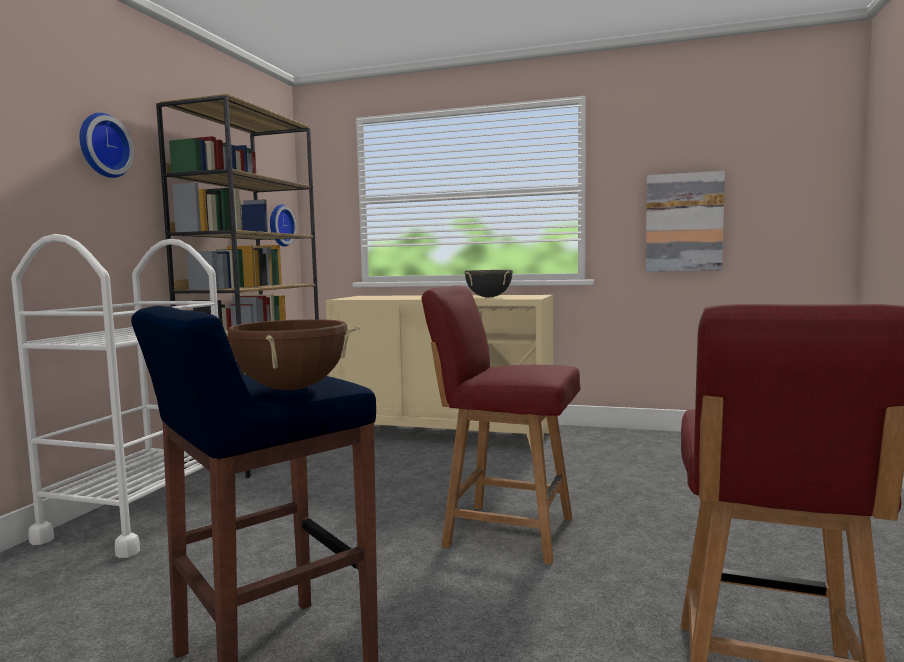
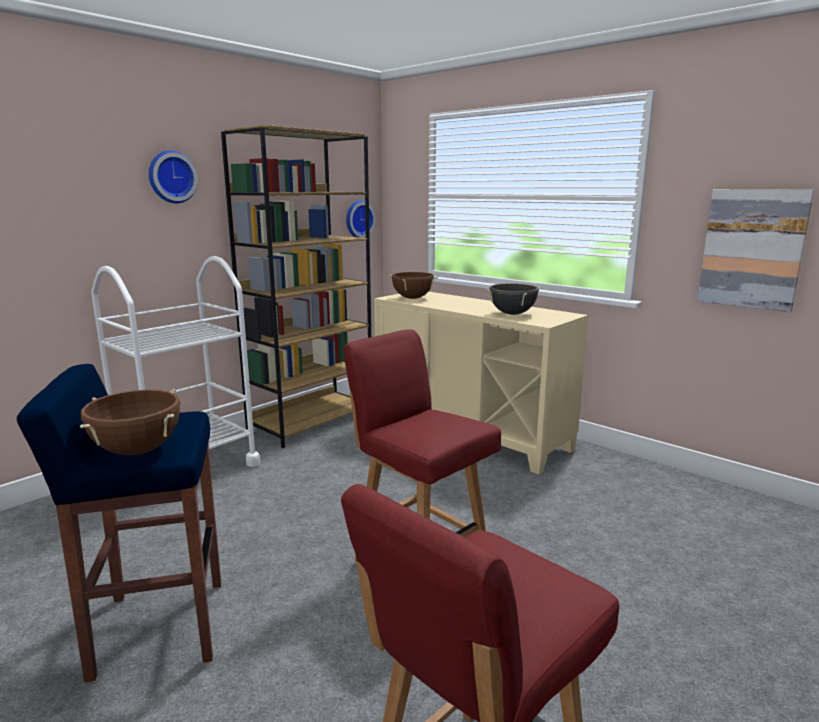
camera: 25 degrees right, 10 degrees up
none -> brown cooking pot [388,272,438,299]

